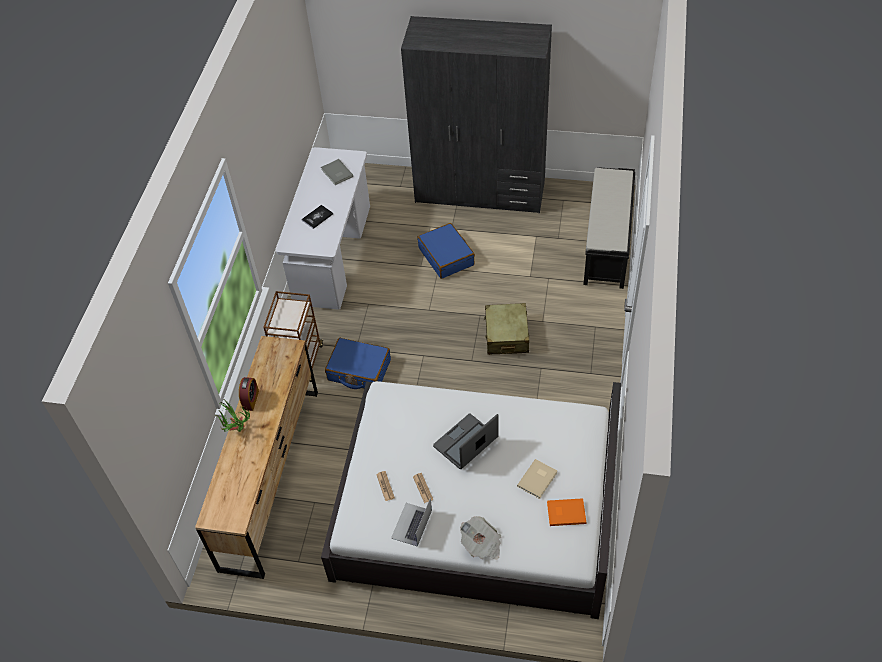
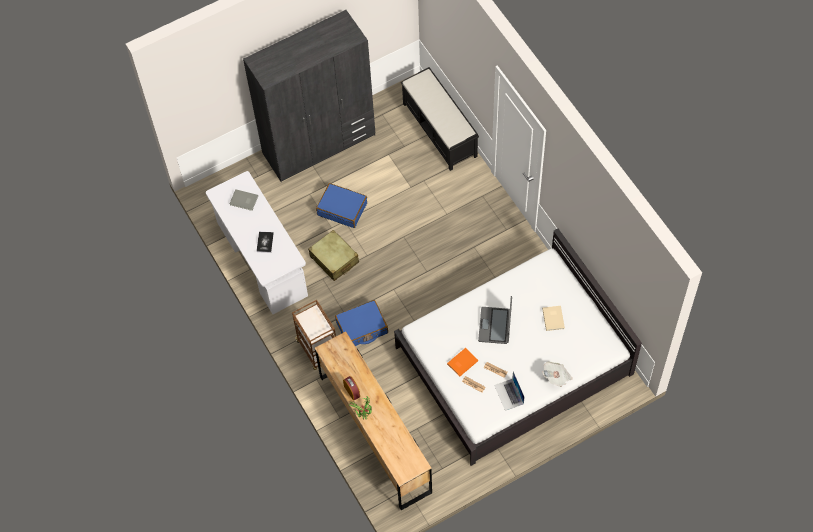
camera: 40 degrees left, 10 degrees up
beige suitcase [484,303,529,355] -> beige suitcase moved to [308,230,359,281]
orange book [547,498,586,526] -> orange book moved to [447,348,478,377]

